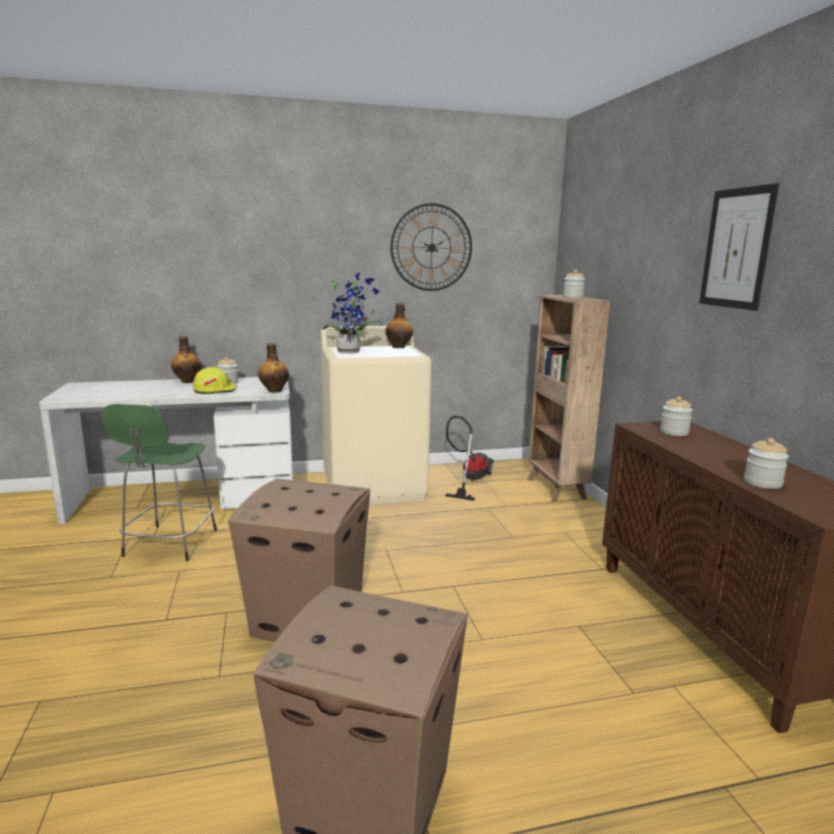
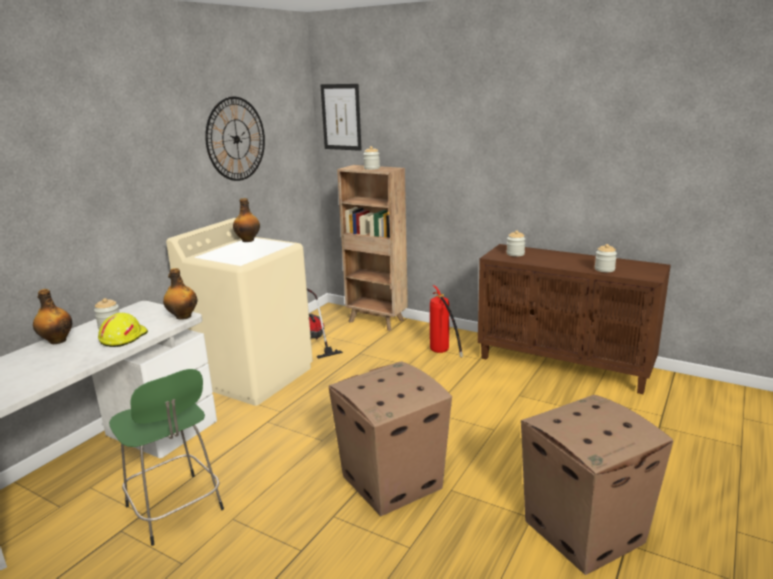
camera: 45 degrees left, 5 degrees up
potted plant [322,272,380,354] -> none
picture [699,183,779,311] -> picture moved to [321,84,362,151]
none -> fire extinguisher [430,285,463,358]

